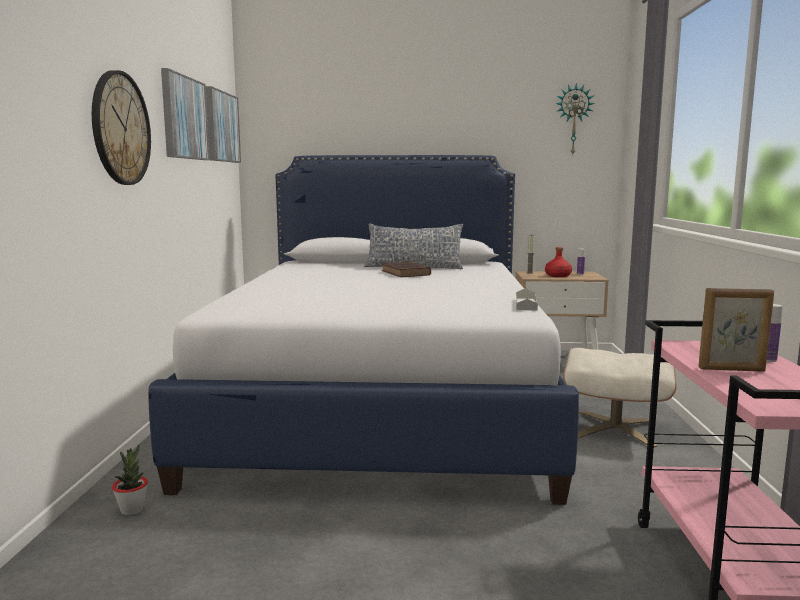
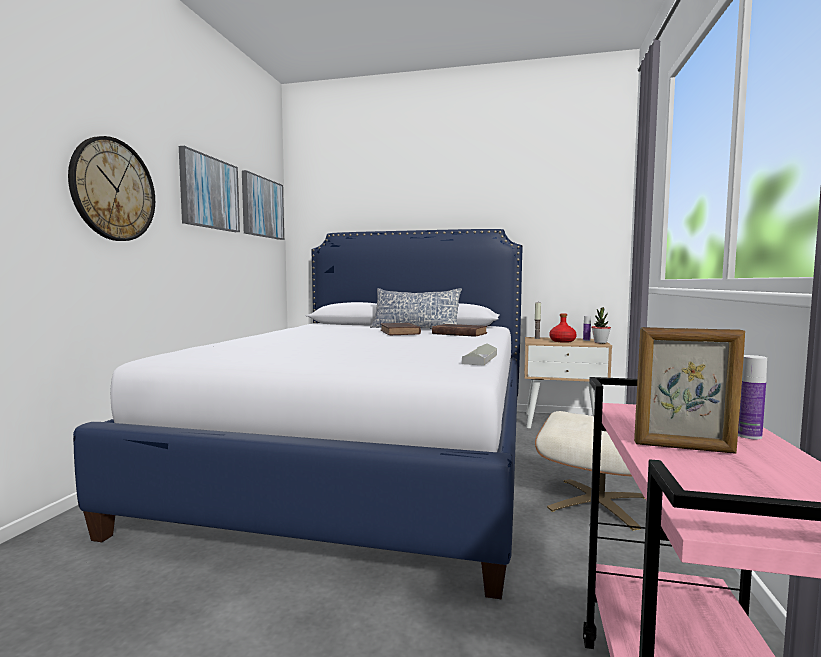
camera: 10 degrees right, 5 degrees down
potted plant [112,445,148,515] -> potted plant moved to [591,307,611,343]
wall clock [556,83,595,155] -> none
none -> brown book [432,324,487,337]

